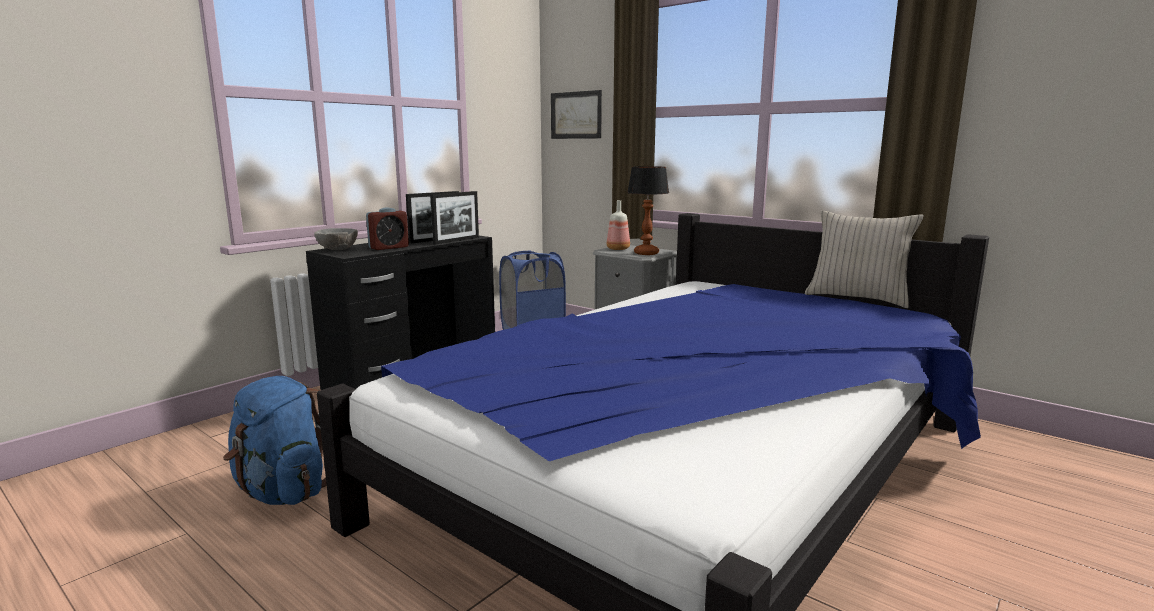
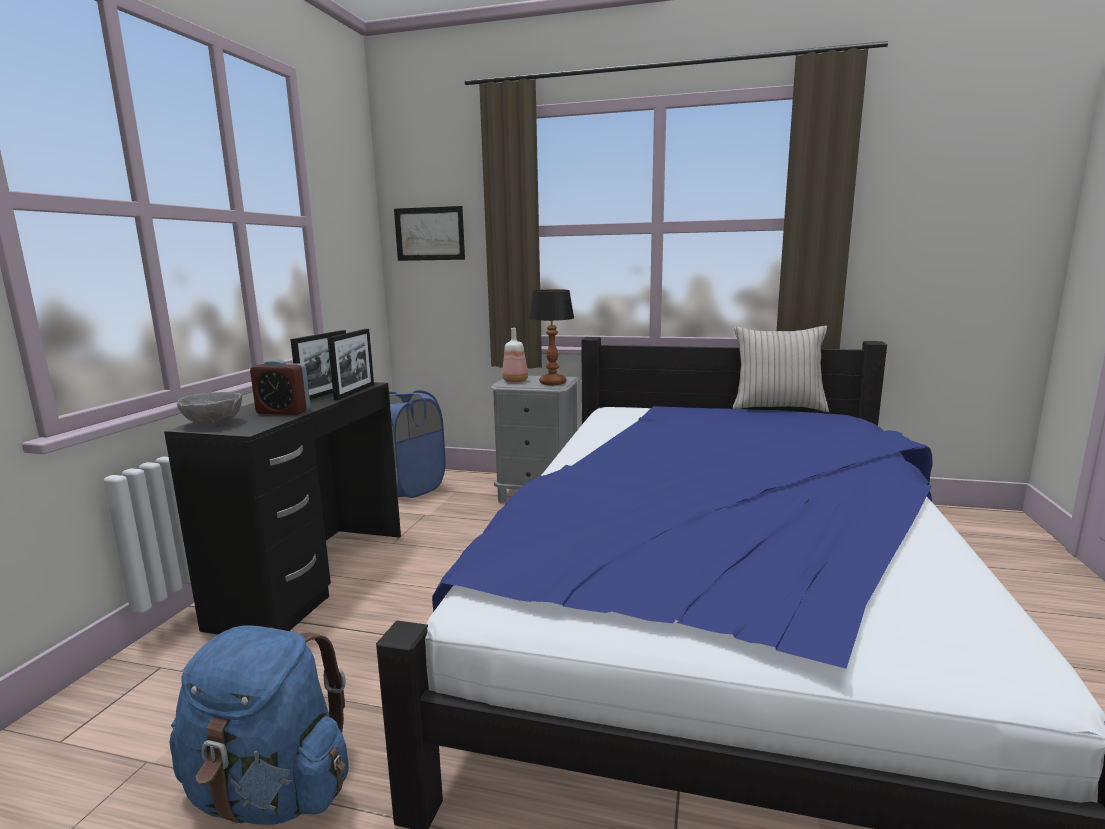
camera: 25 degrees left, 0 degrees up
alarm clock [366,207,409,250] -> alarm clock turned 75 degrees clockwise [250,359,311,415]

